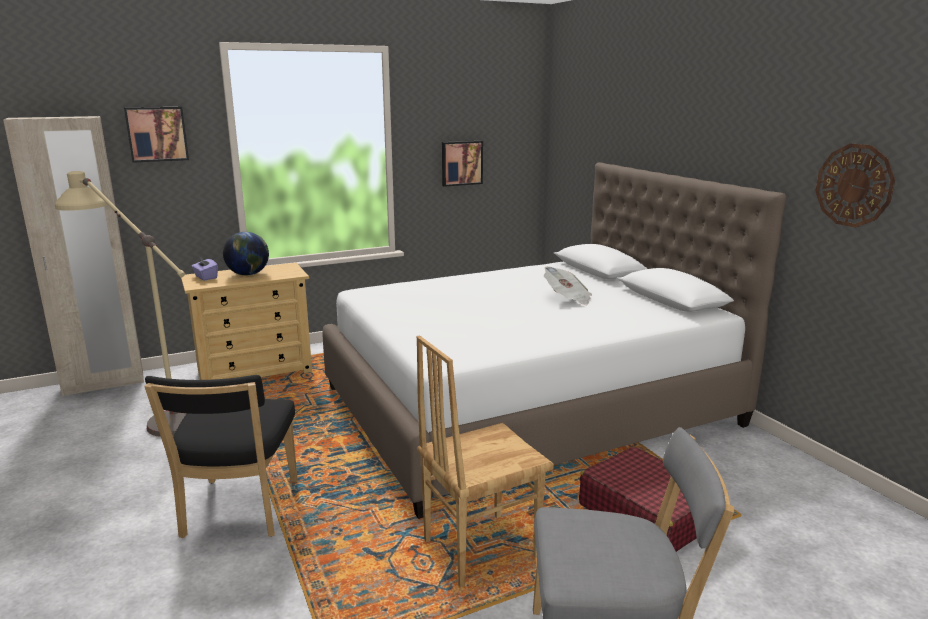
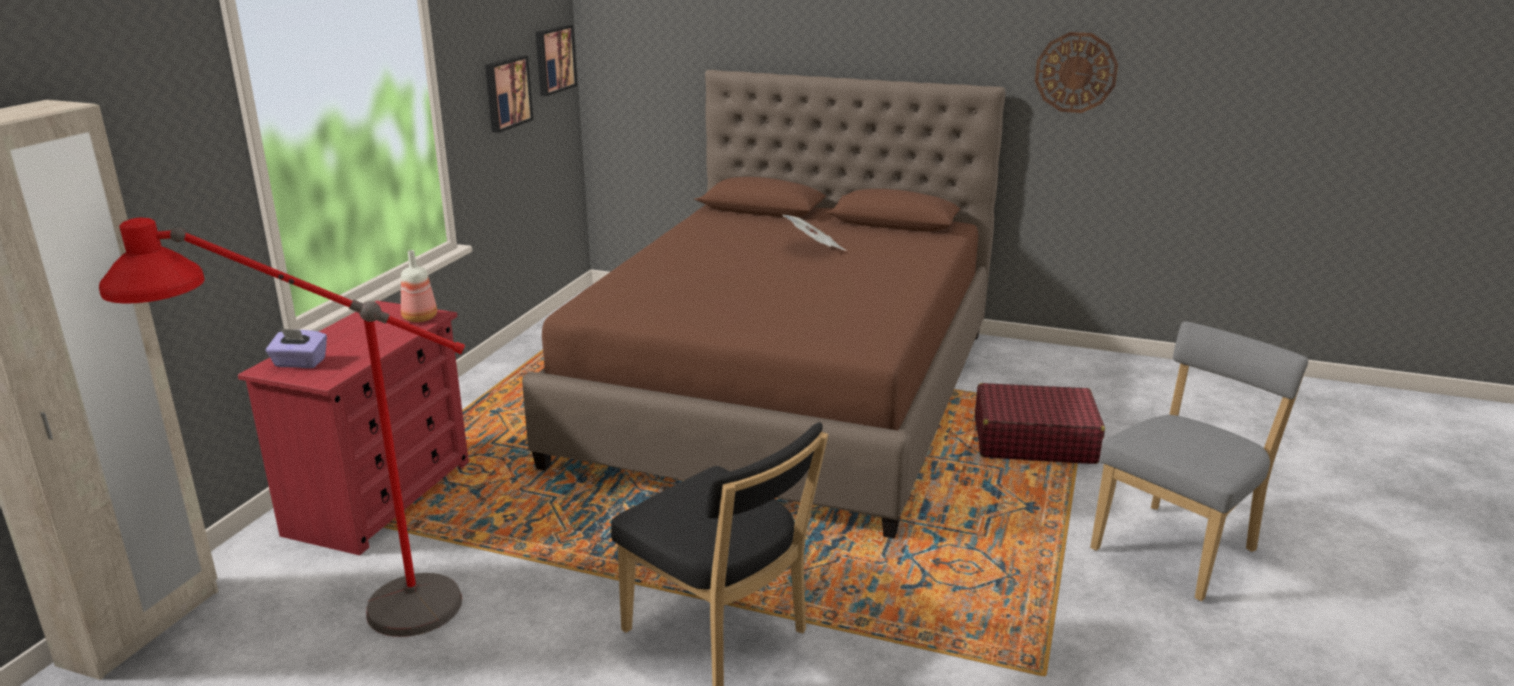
camera: 45 degrees left, 5 degrees up
beige floor lamp [55,171,187,437] -> red floor lamp [99,218,465,637]
picture [124,107,189,163] -> picture moved to [535,25,577,96]
beige dresser [181,263,312,380] -> red dresser [238,301,469,555]
globe [223,232,269,275] -> none
white bed [322,162,786,519] -> brown bed [522,70,1006,539]
brown chair [417,335,554,588] -> none
none -> bottle [401,250,437,322]

